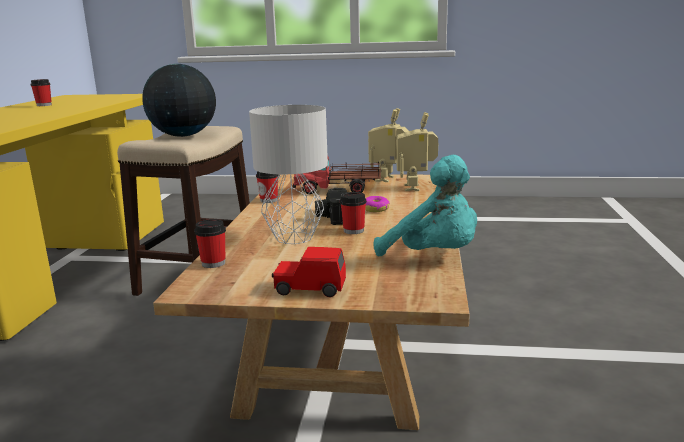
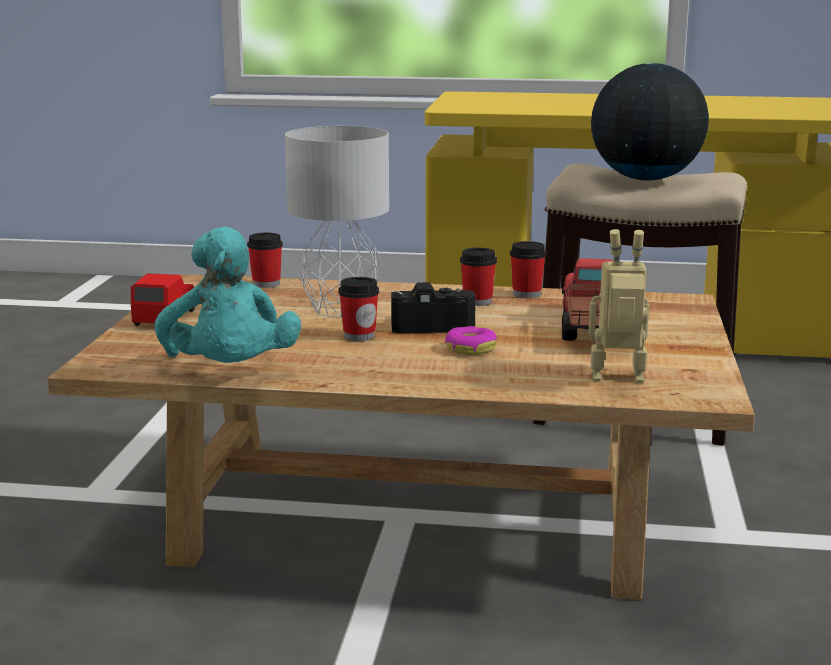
camera: 90 degrees right, 0 degrees up
cup [30,79,52,106] -> cup moved to [460,248,497,306]
toy robot [368,108,408,182] -> none
turquoise plush toy [374,155,477,256] -> turquoise plush toy turned 60 degrees counterclockwise [155,227,301,363]

